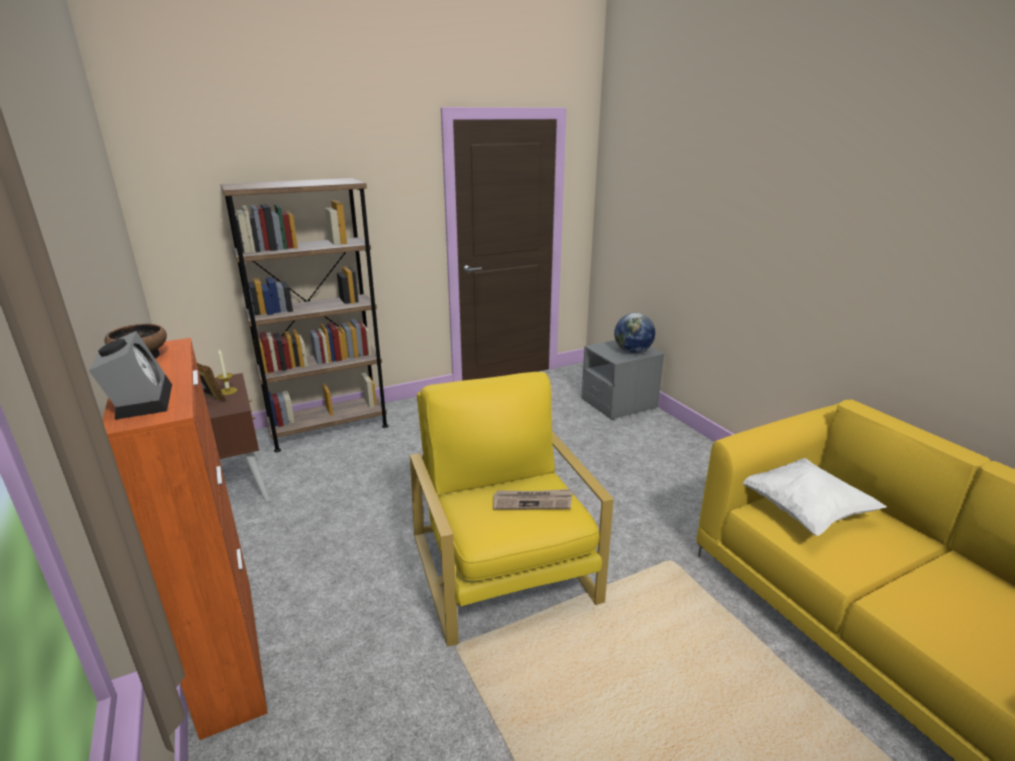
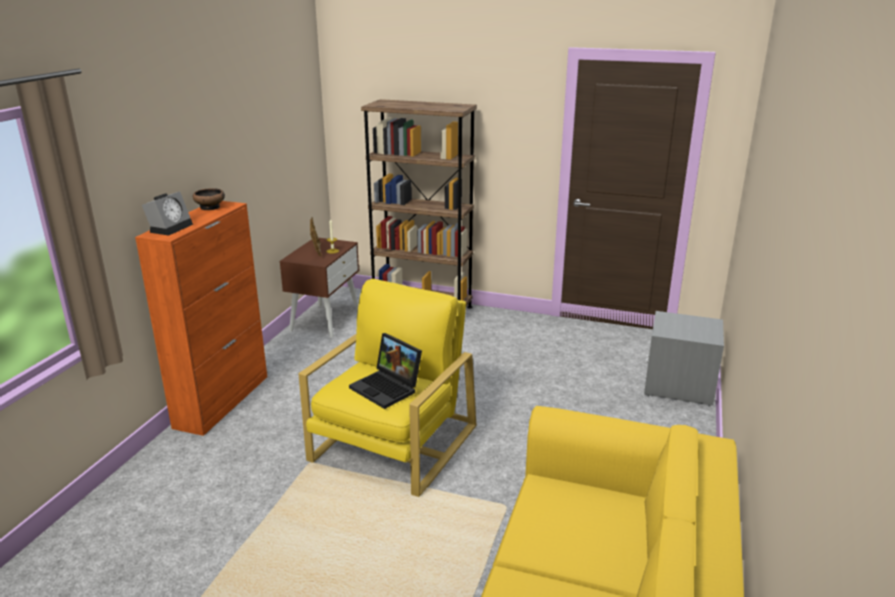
camera: 45 degrees right, 0 degrees up
newspaper [493,489,572,510] -> laptop [349,333,422,409]
globe [614,313,655,354] -> none
white pillow [743,458,887,536] -> none

